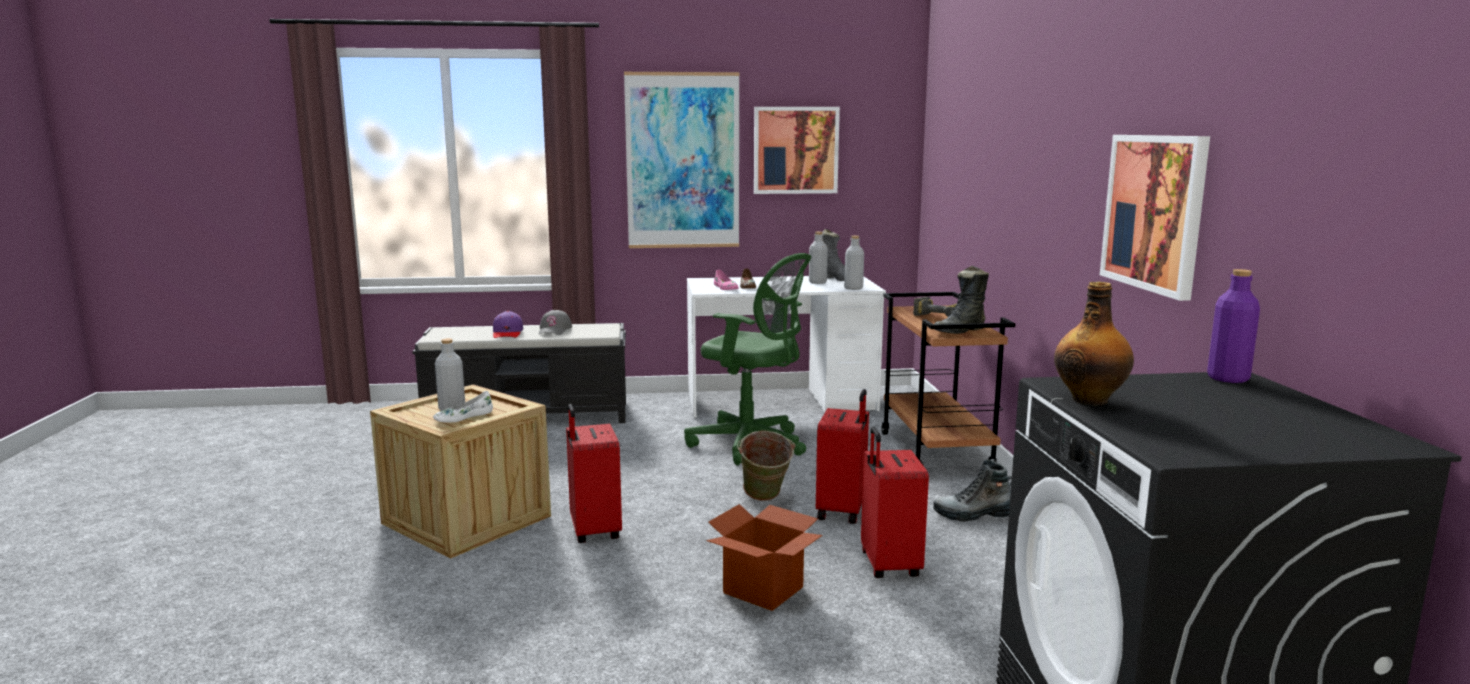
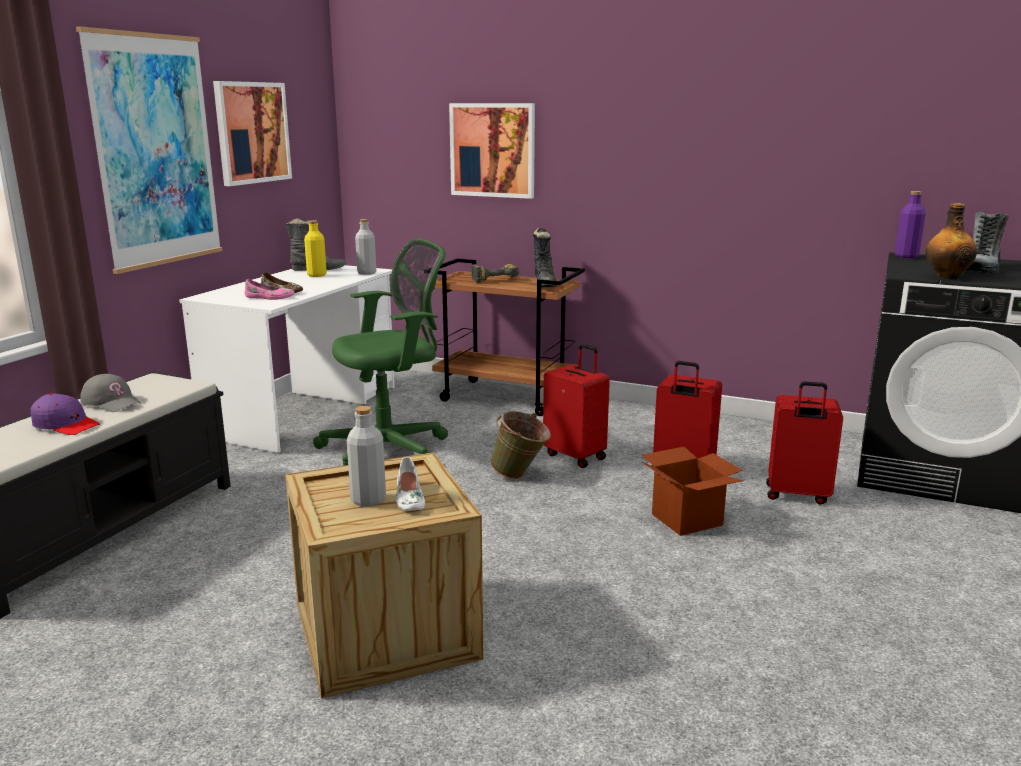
camera: 60 degrees left, 5 degrees up
red suitcase [566,404,622,543] -> red suitcase moved to [766,381,843,505]
grey bottle [809,232,828,284] -> yellow bottle [304,220,327,277]
boot [933,459,1012,522] -> boot moved to [966,212,1009,274]
picture [1100,135,1210,301] -> picture moved to [449,103,535,199]

